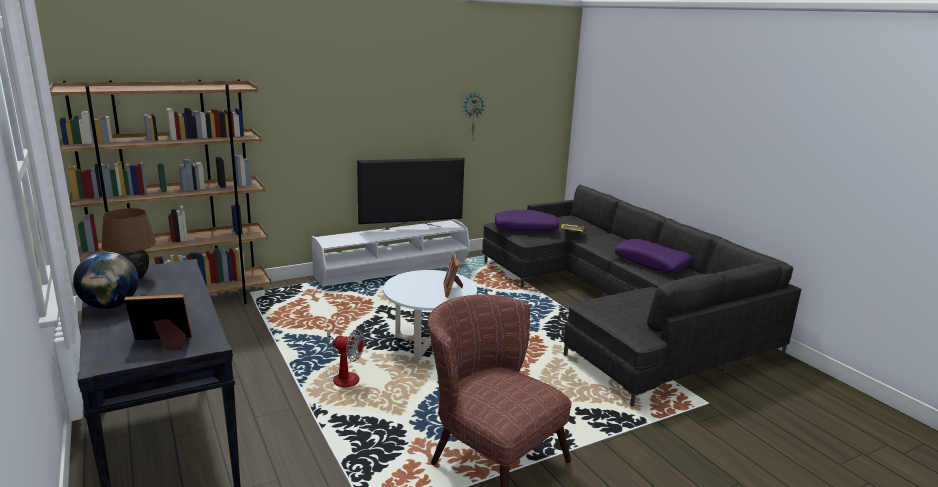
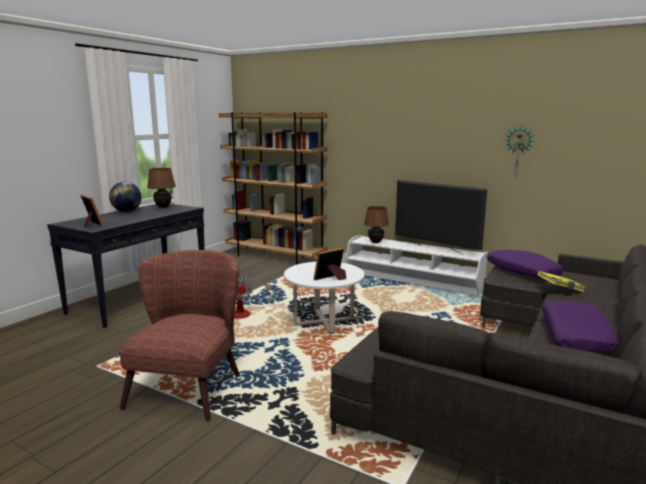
camera: 60 degrees right, 5 degrees down
none -> brown table lamp [364,206,389,243]

